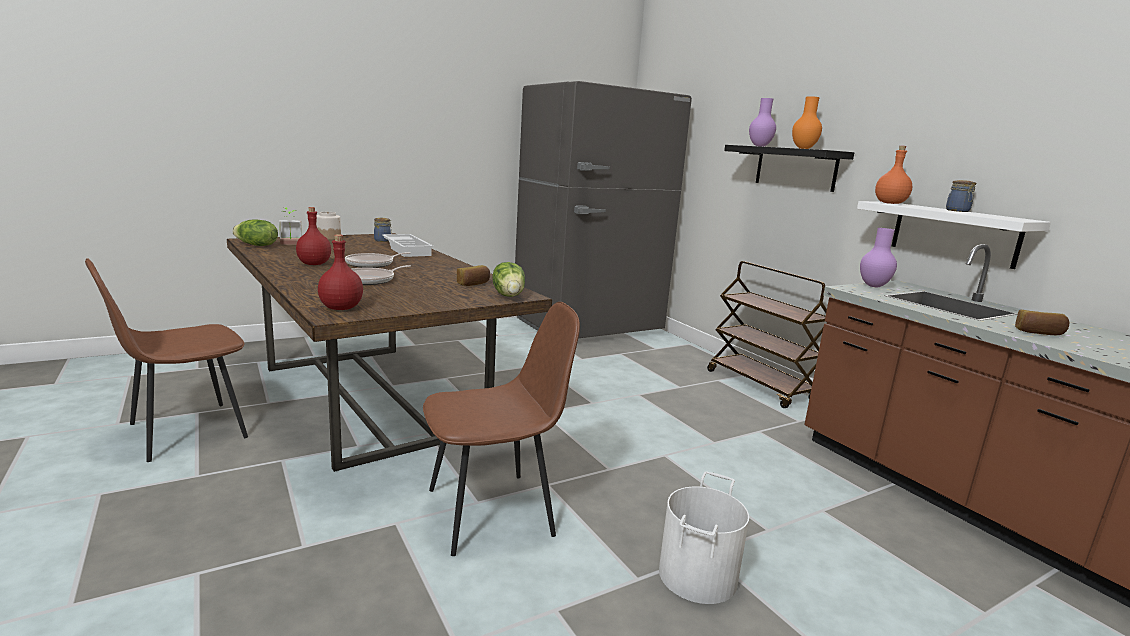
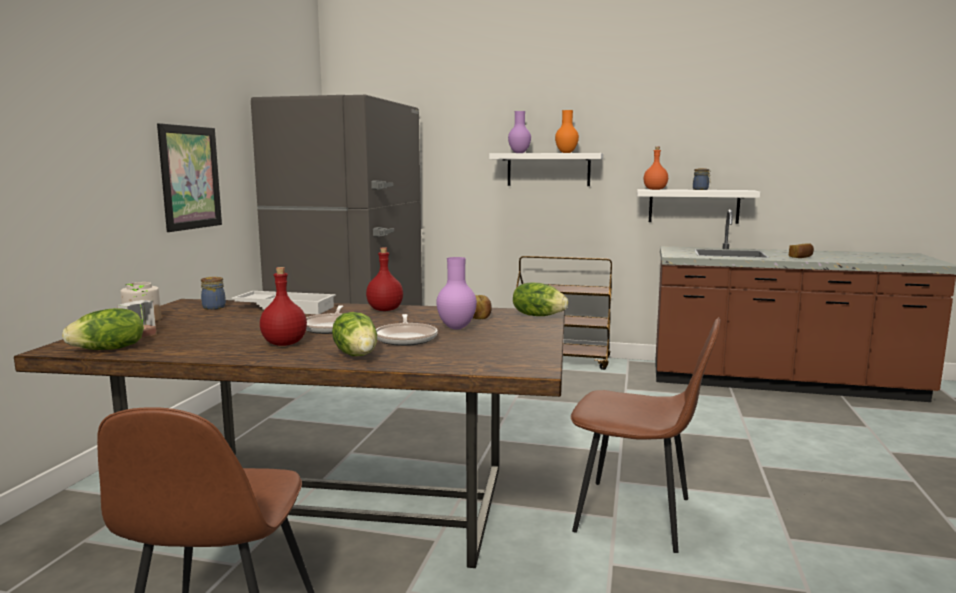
camera: 45 degrees left, 5 degrees down
red bottle [318,234,363,310] -> red bottle moved to [366,248,403,311]
brown chair [423,302,580,556] -> brown chair turned 90 degrees clockwise [571,317,721,553]
white bucket [659,471,749,604] -> none
black shelf [724,145,854,192] -> white shelf [489,153,603,186]
purple vase [860,228,897,287] -> purple vase moved to [436,257,477,329]
none -> picture [157,123,222,232]
none -> lettuce [332,312,377,356]

